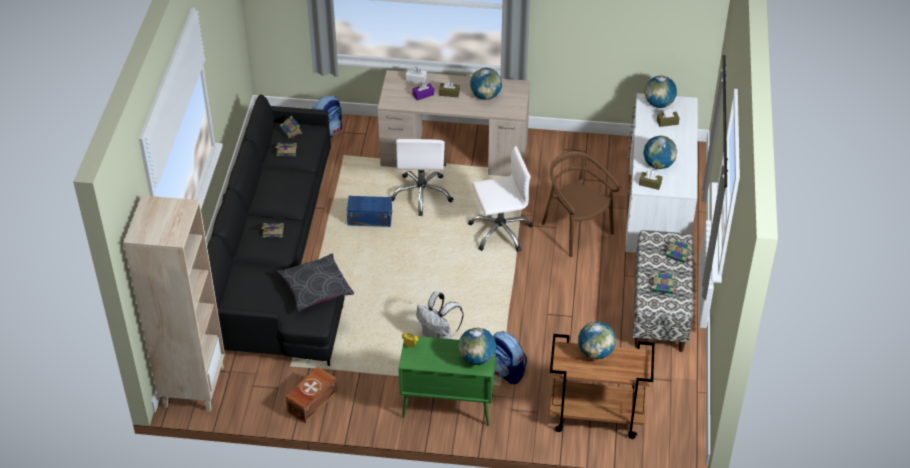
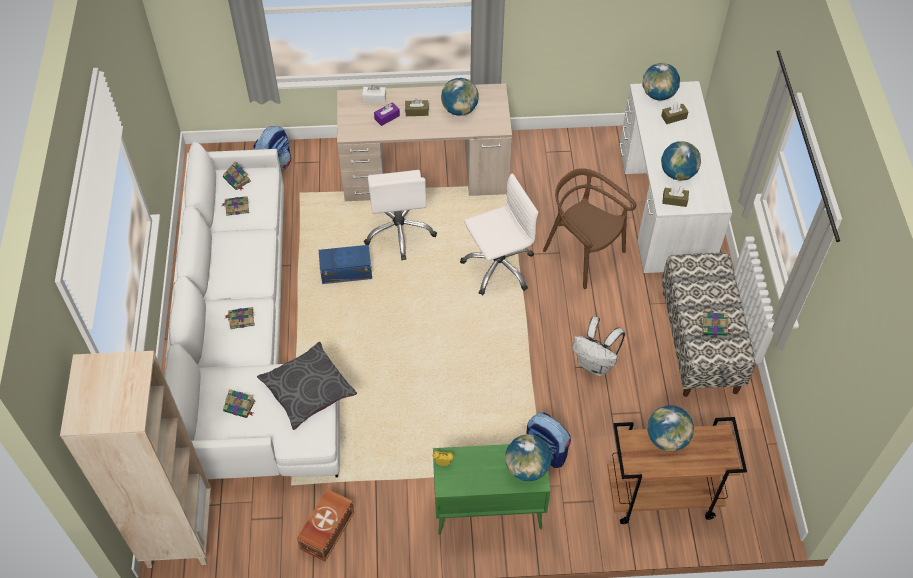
camera: 10 degrees left, 10 degrees up
black sofa [207,95,345,366] -> white sofa [164,142,340,479]
white backpack [416,291,464,339] -> white backpack moved to [572,317,625,376]
book [666,239,692,263] -> book moved to [223,389,256,418]

